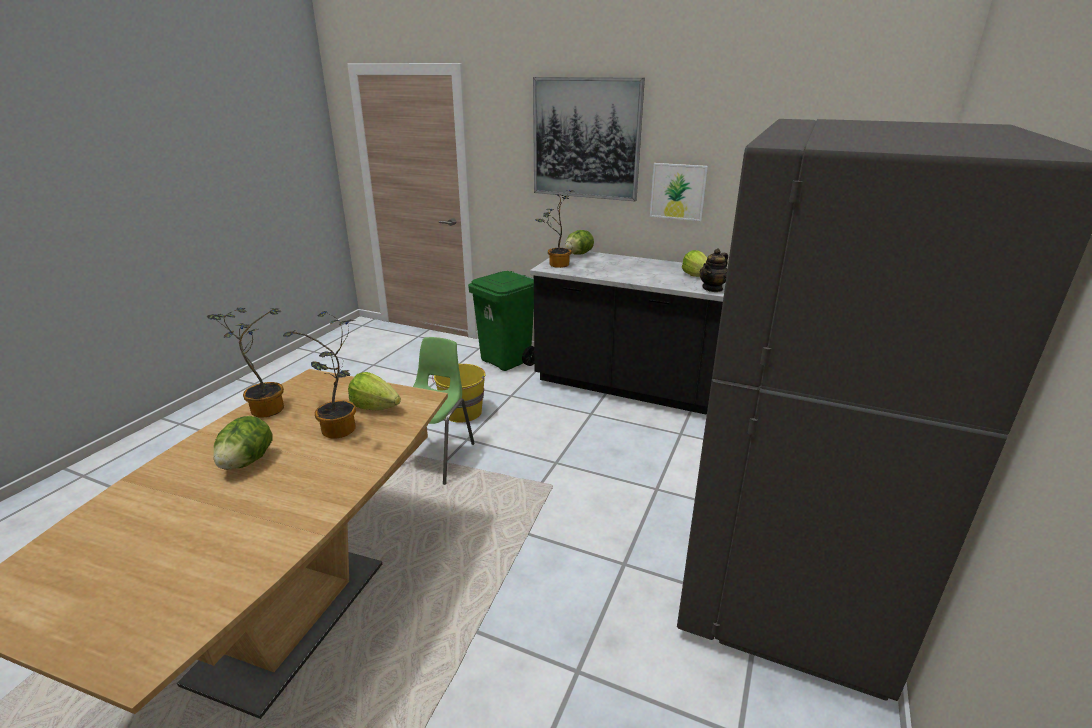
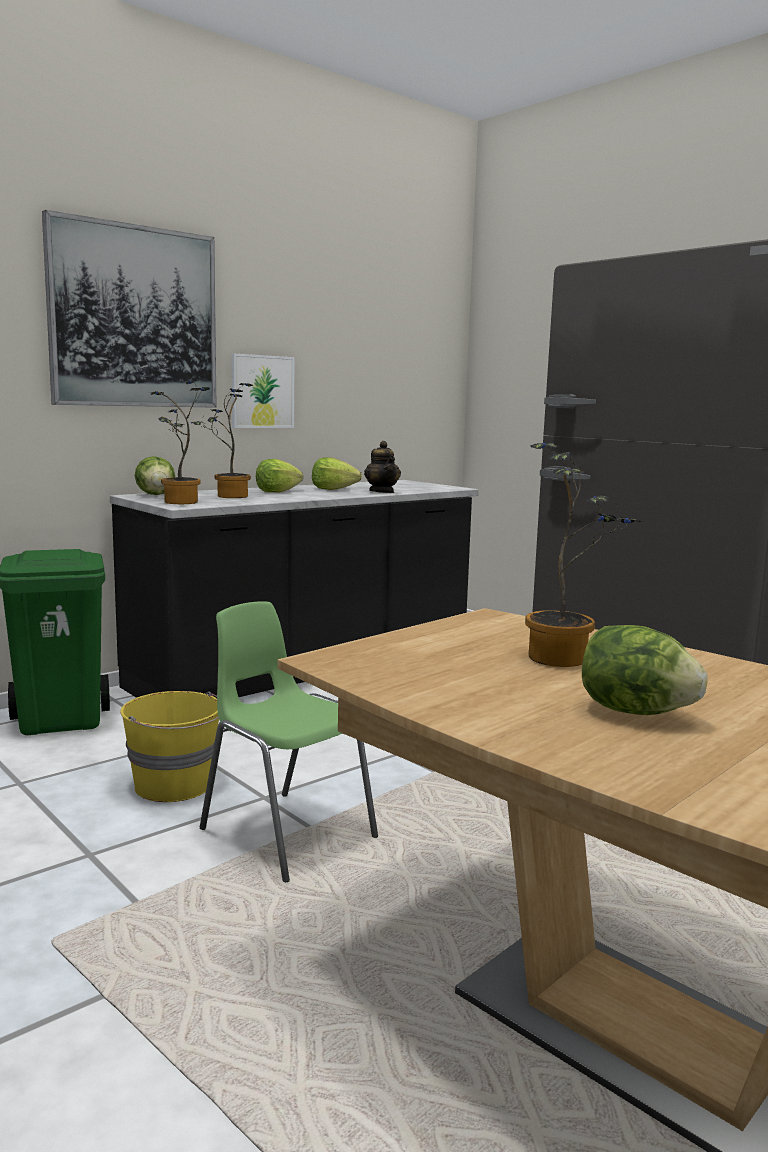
camera: 65 degrees left, 15 degrees down
potted plant [207,307,284,418] -> potted plant moved to [191,383,253,498]
lettuce [348,372,401,410] -> lettuce moved to [256,459,303,493]

